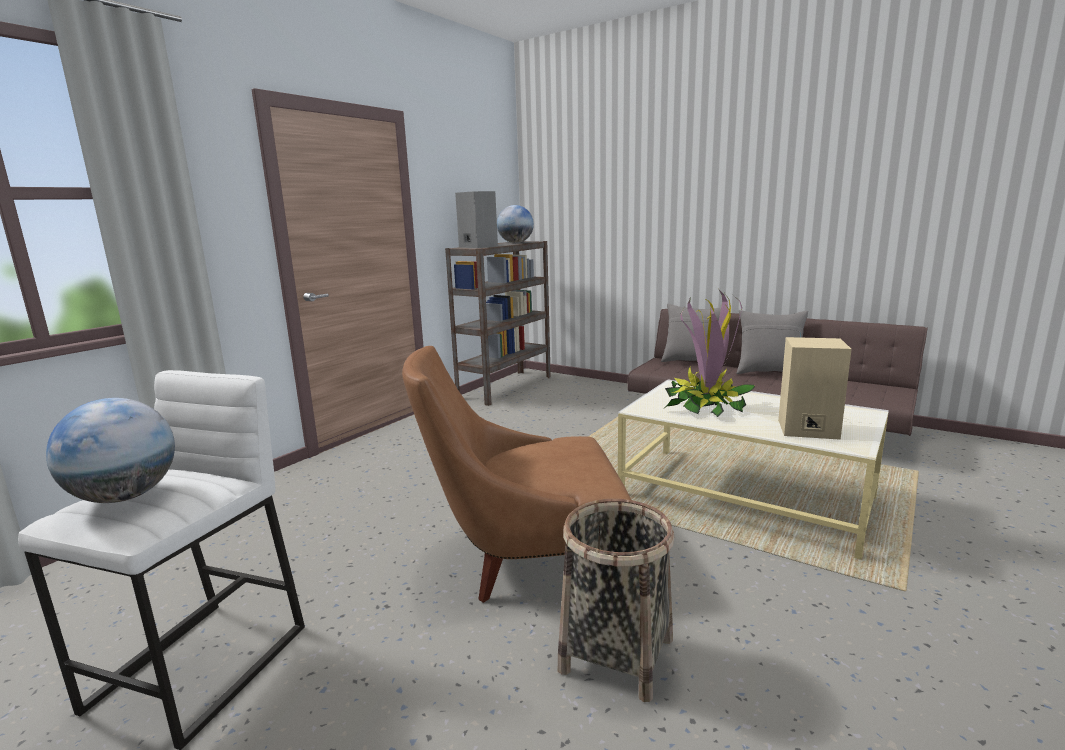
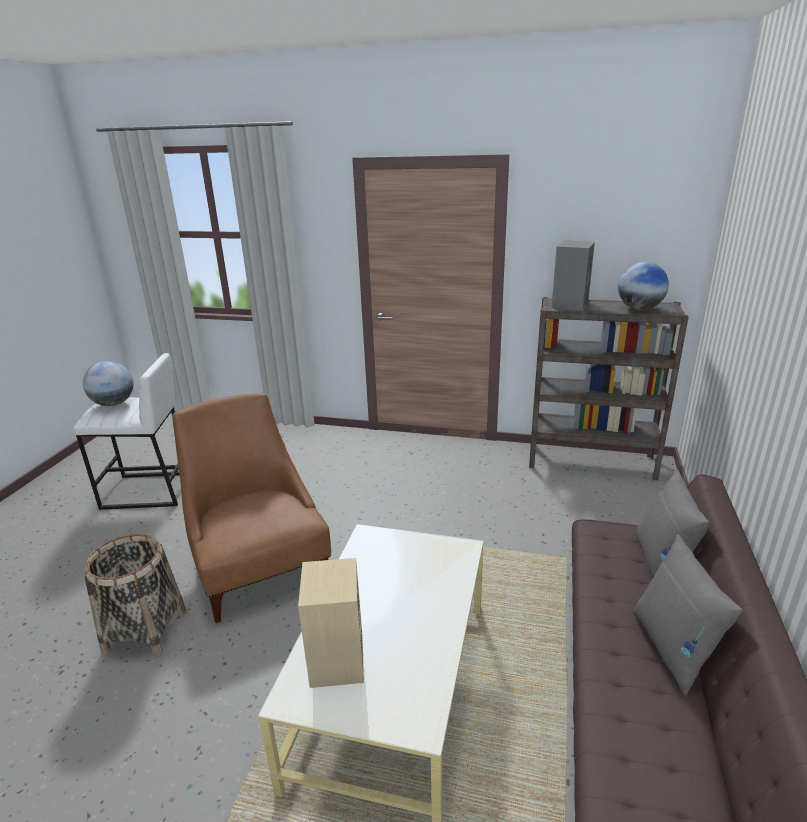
camera: 70 degrees right, 10 degrees up
potted plant [665,290,755,417] -> none

